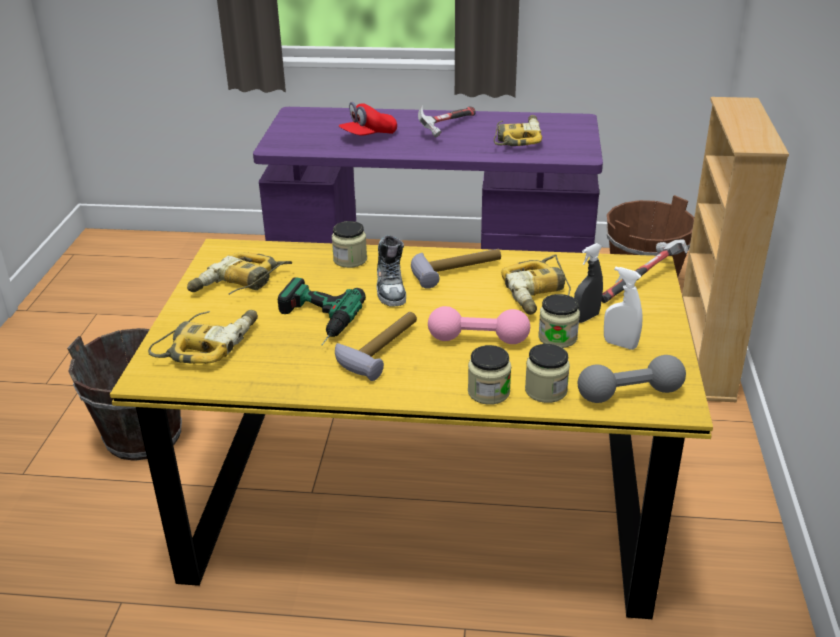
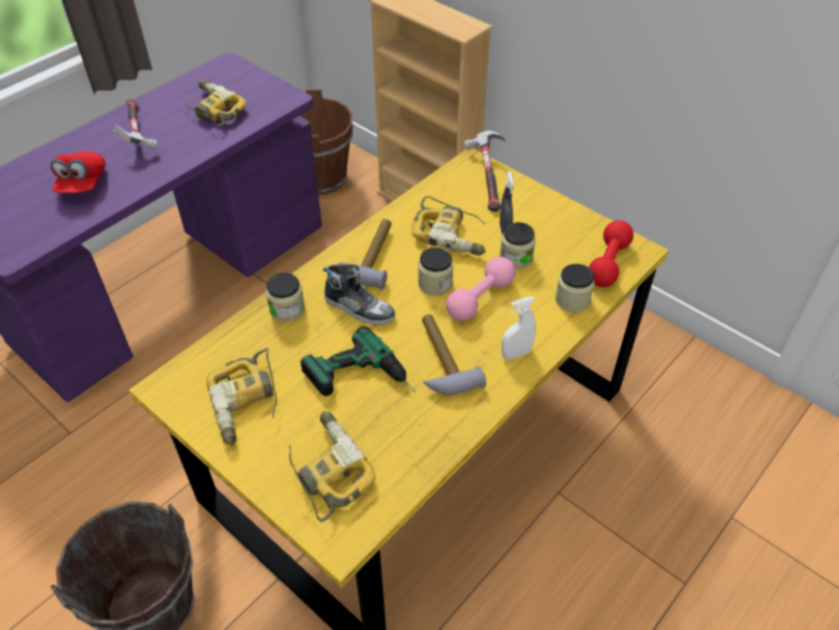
camera: 55 degrees left, 15 degrees up
jar [468,345,511,405] -> jar moved to [418,248,453,296]
grey dumbbell [578,355,686,403] -> red dumbbell [589,220,634,287]
white spray bottle [604,266,643,350] -> white spray bottle moved to [502,297,536,360]

